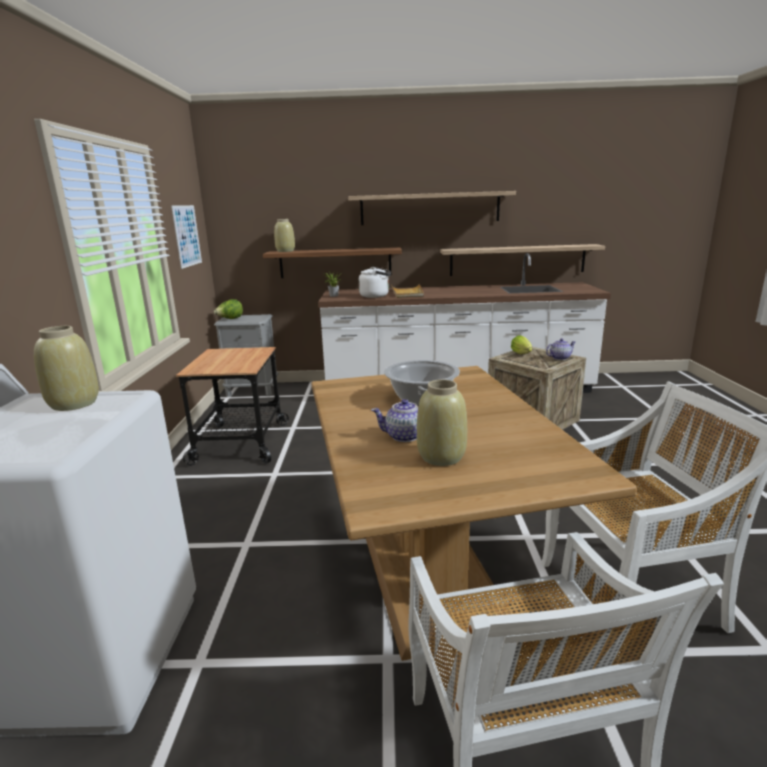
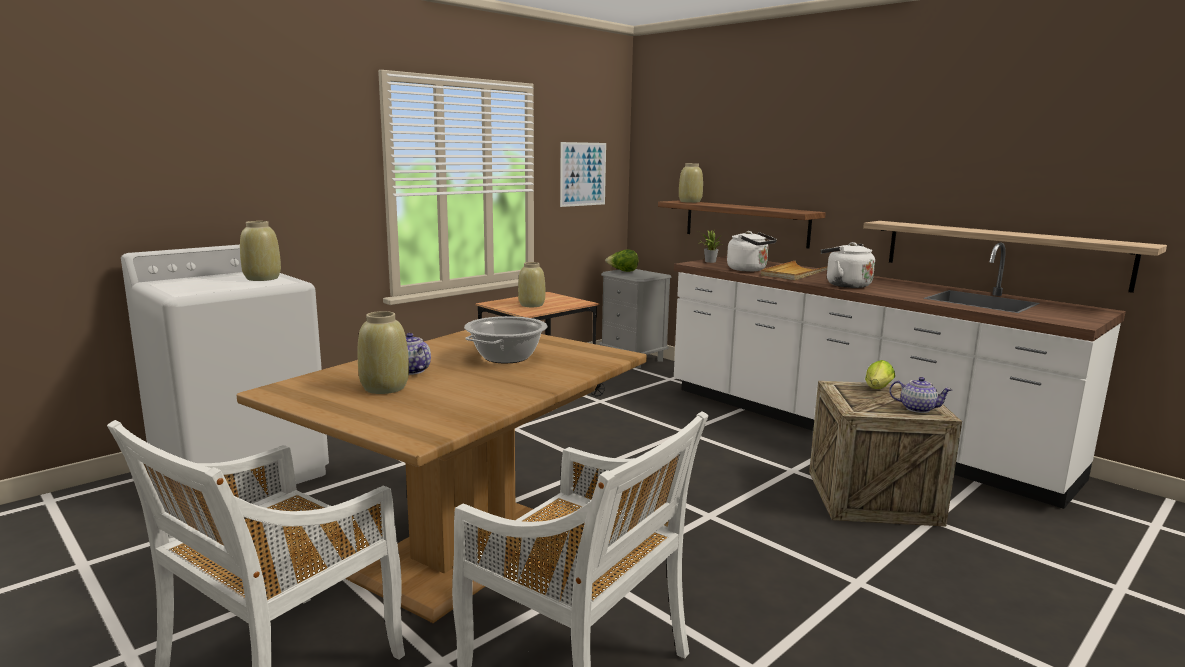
camera: 45 degrees right, 5 degrees down
shelf [348,191,516,225] -> none
none -> beige vase [518,262,545,307]
none -> white kettle [820,242,875,288]

